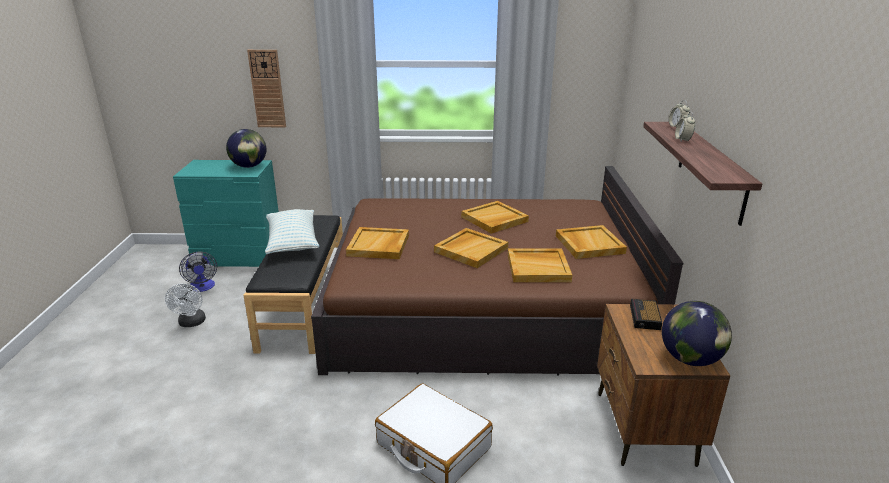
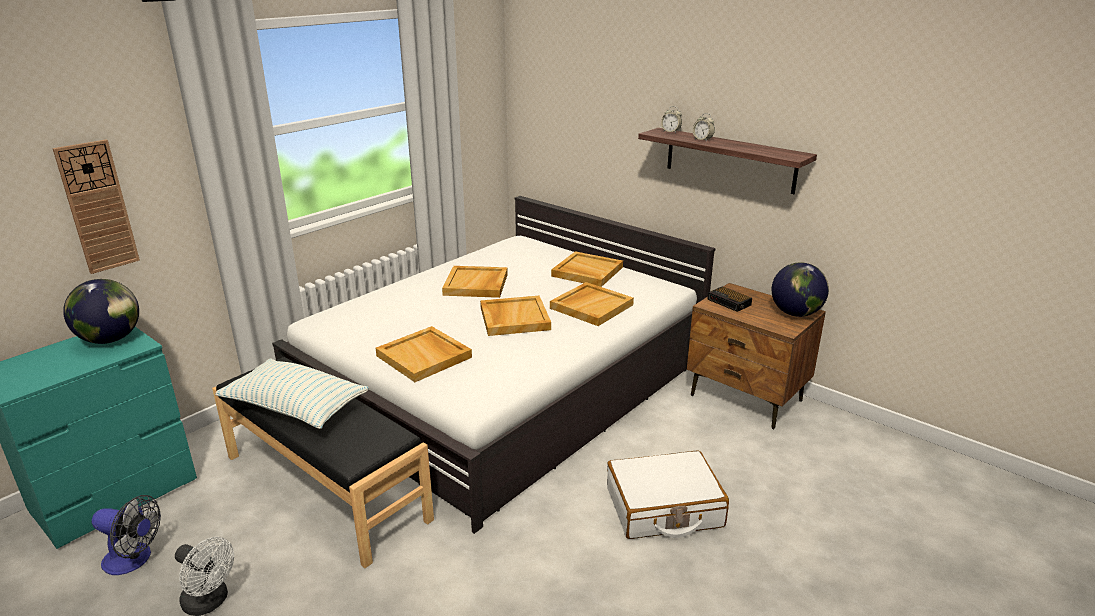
camera: 50 degrees left, 0 degrees up
brown bed [311,166,683,376] -> white bed [272,196,716,534]

